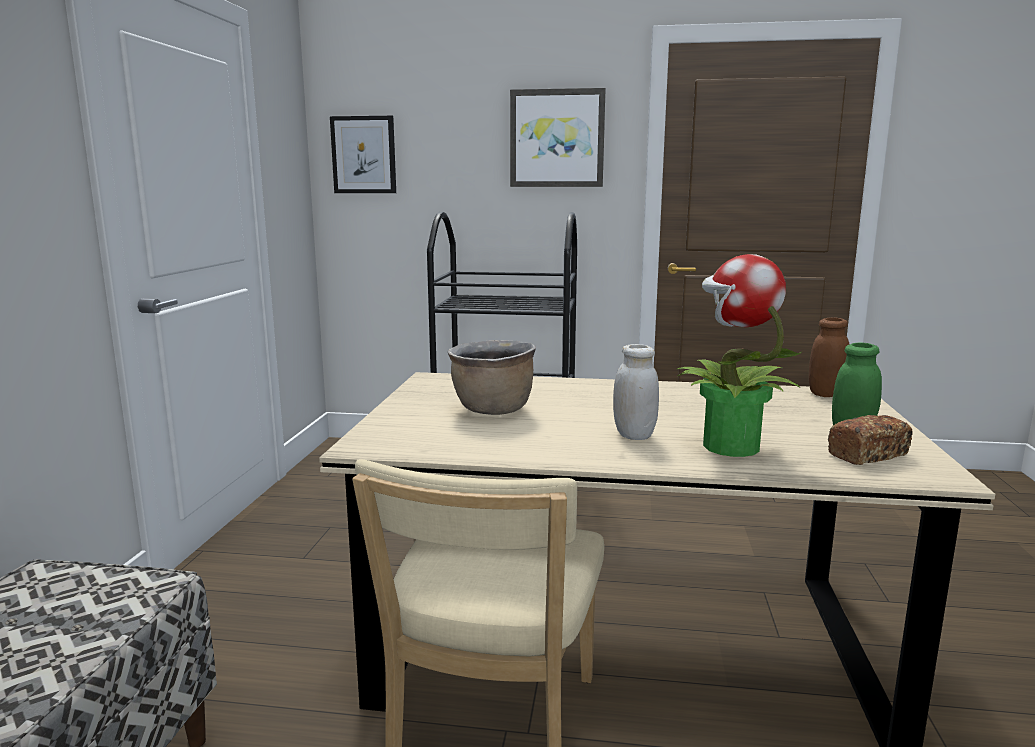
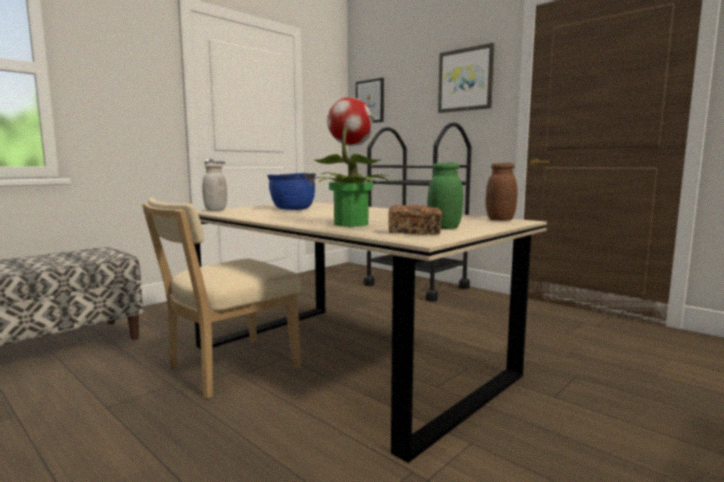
camera: 35 degrees right, 5 degrees down
brown cooking pot [448,340,536,415] -> blue cooking pot [267,173,316,210]
white jar [613,344,659,440] -> white jar moved to [202,163,227,211]

